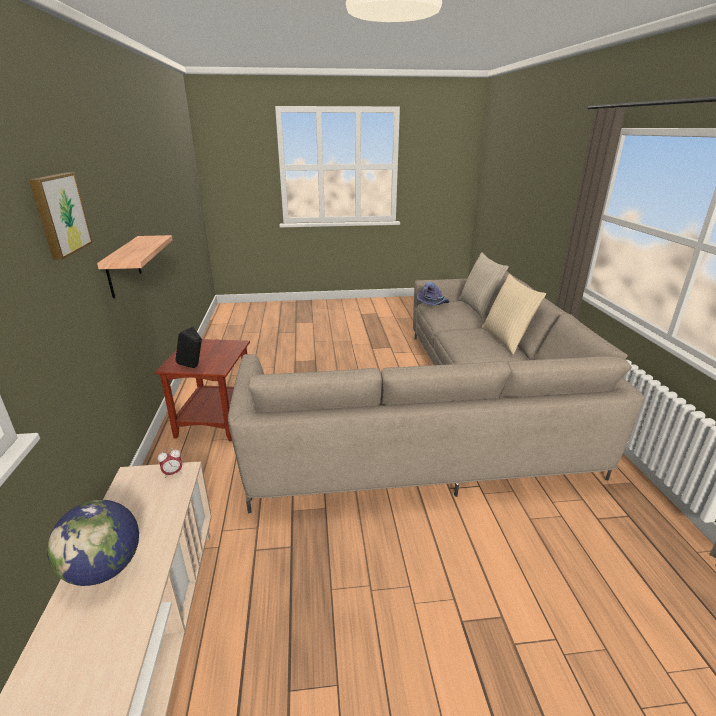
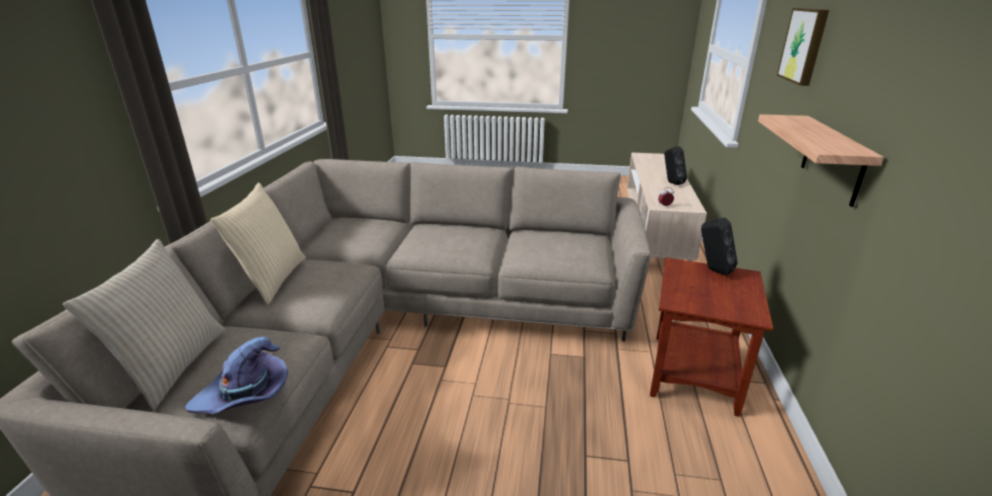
camera: 165 degrees left, 0 degrees up
globe [47,500,139,586] -> black speaker [664,146,687,185]

